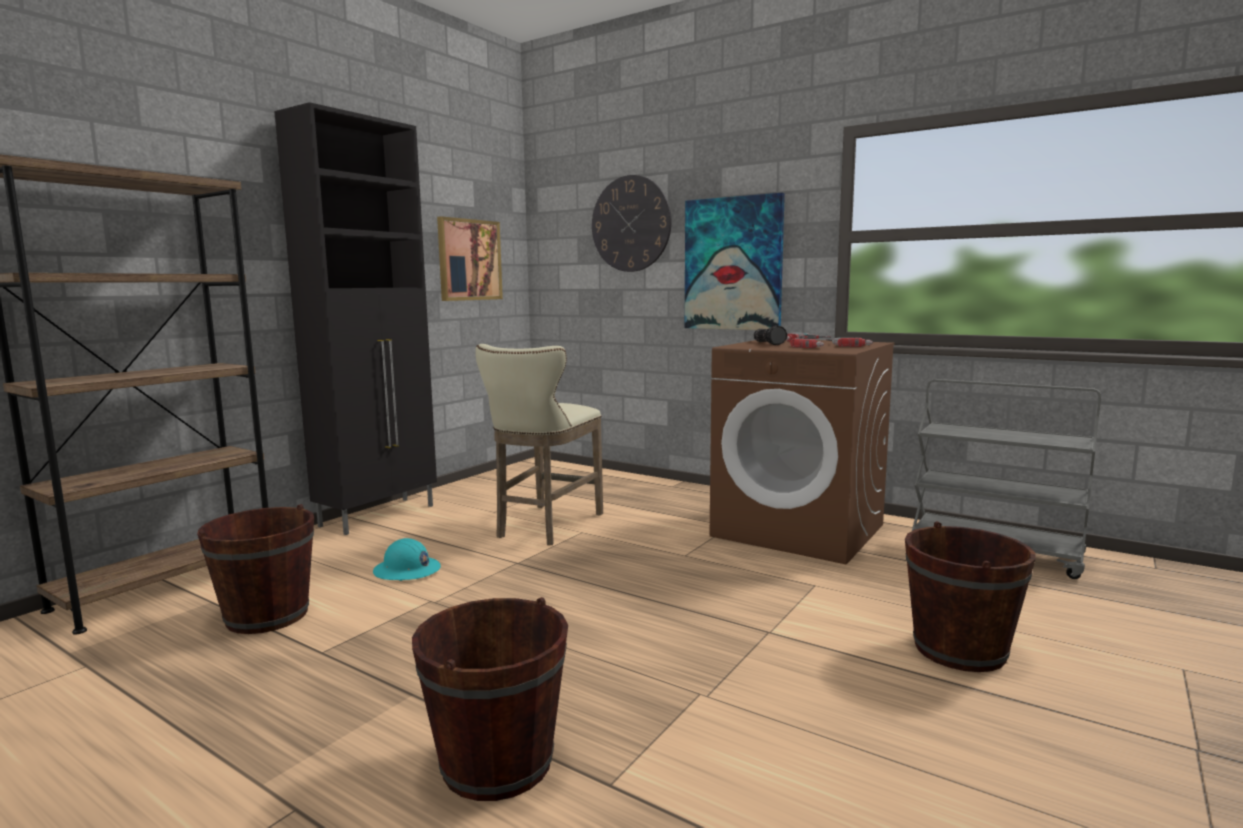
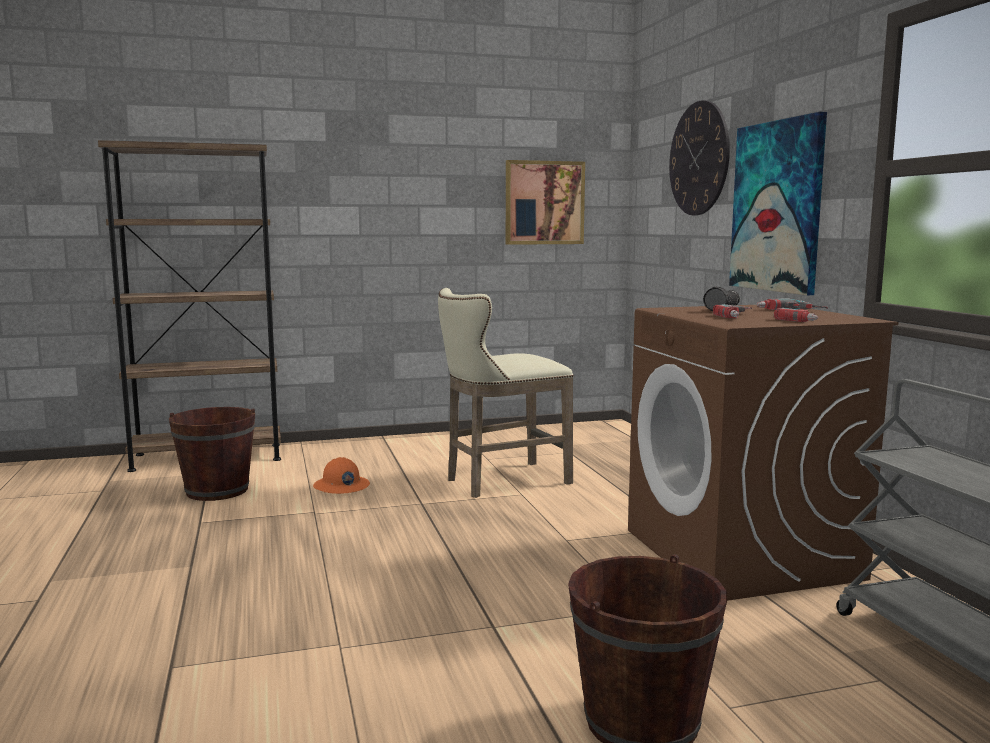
camera: 40 degrees right, 0 degrees up
black cabinet [274,102,437,535] -> none
turquoise hard hat [373,538,441,581] -> orange hard hat [313,457,370,494]
brown bucket [412,597,568,801] -> none

